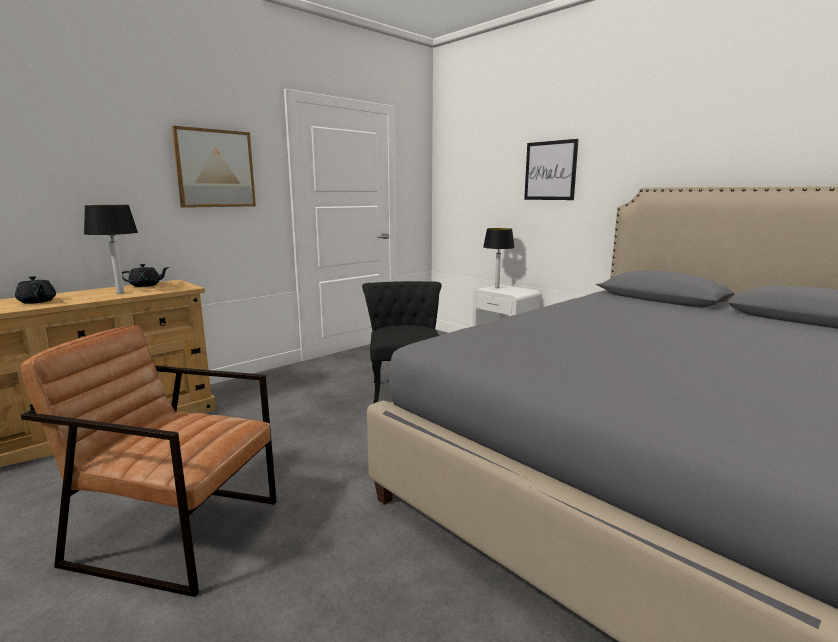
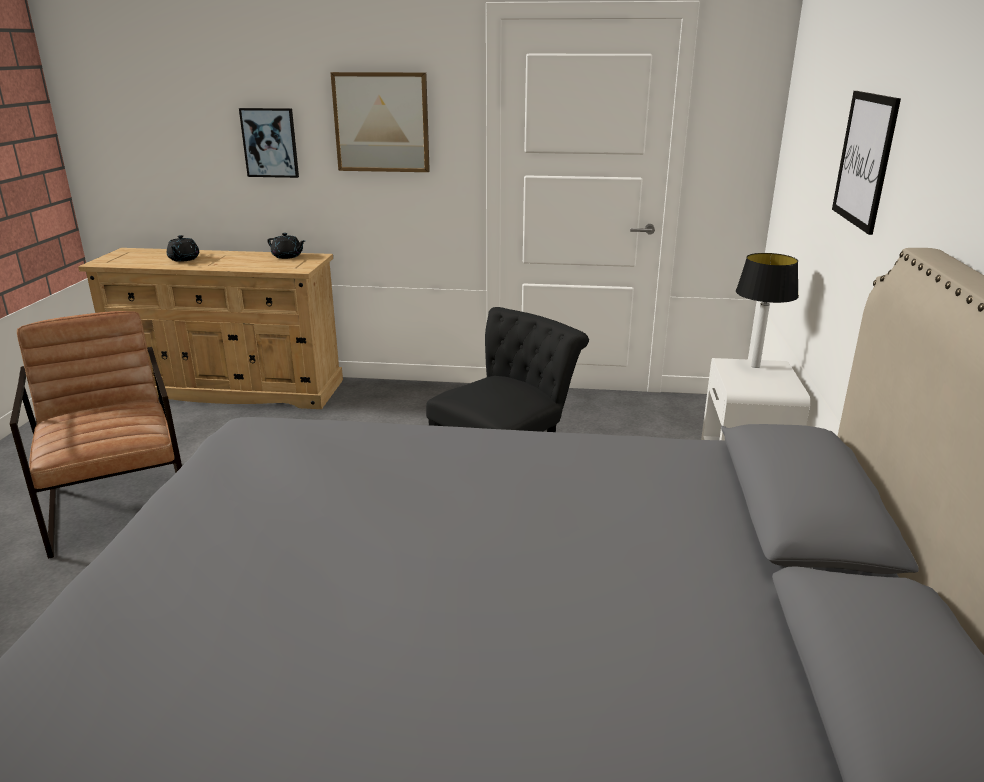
camera: 50 degrees right, 10 degrees up
table lamp [84,205,138,294] -> none
none -> picture [239,108,299,178]

